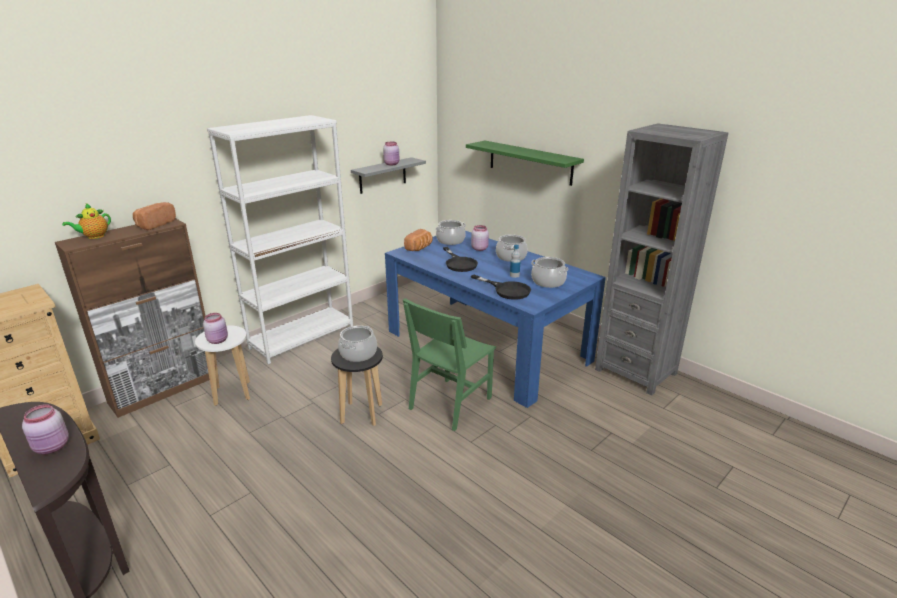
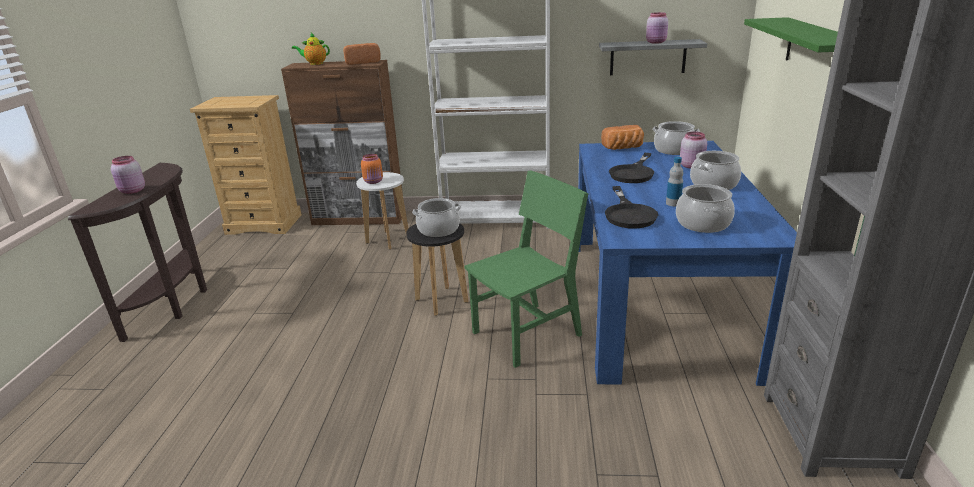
camera: 50 degrees right, 0 degrees up
pink jar [203,313,228,344] -> orange jar [361,154,383,184]
green chair [403,298,496,431] -> green chair turned 150 degrees clockwise [464,170,589,368]

